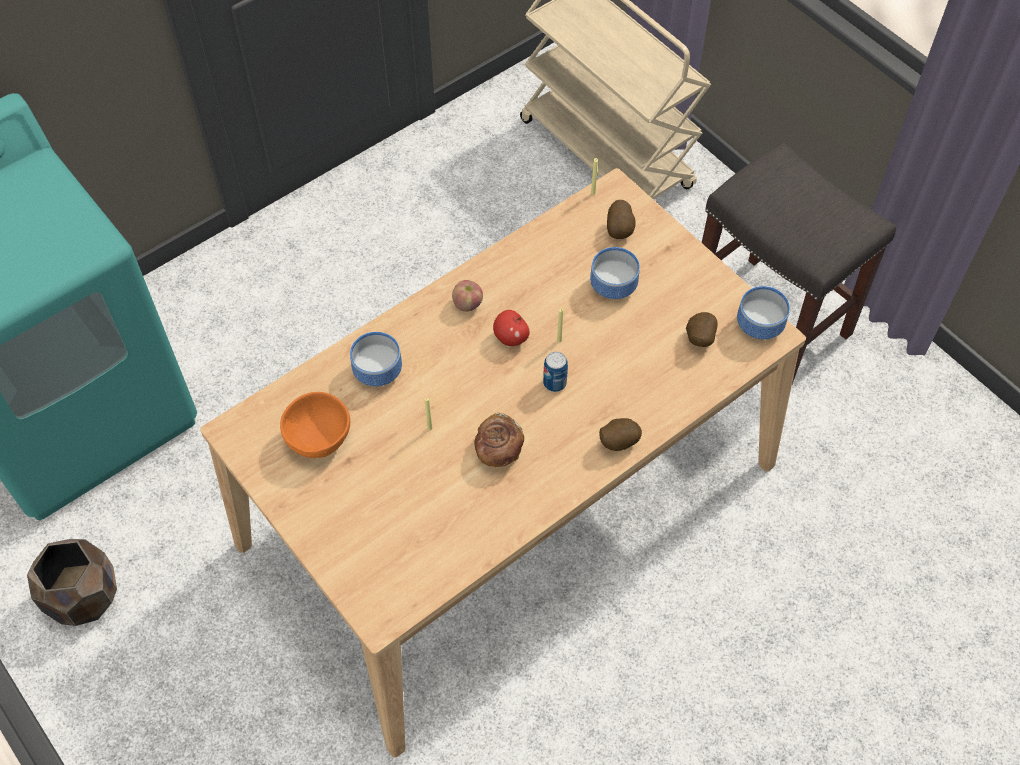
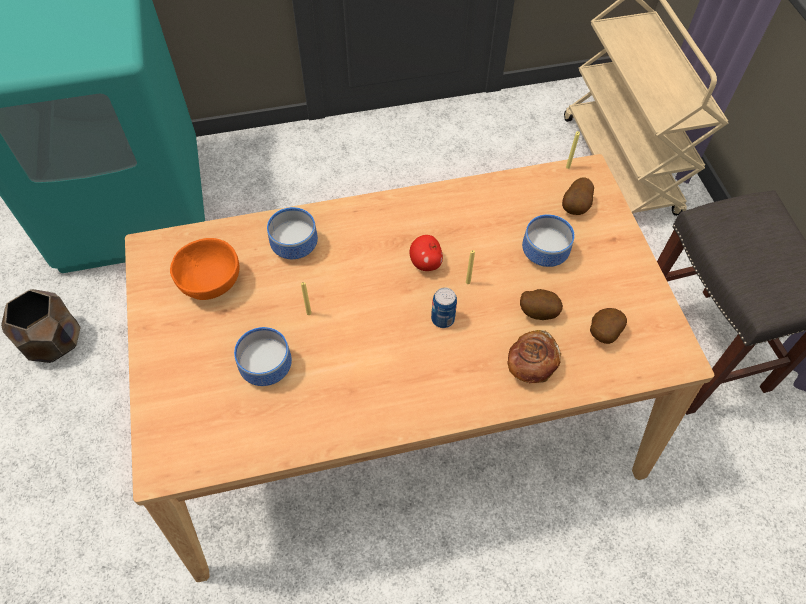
camera: 25 degrees right, 0 degrees up
apple [452,280,483,312] -> none
bread [474,413,524,467] -> bread moved to [507,330,561,383]
potato [599,418,642,451] -> potato moved to [520,289,563,320]
bowl [737,286,790,339] -> bowl moved to [234,327,292,386]

